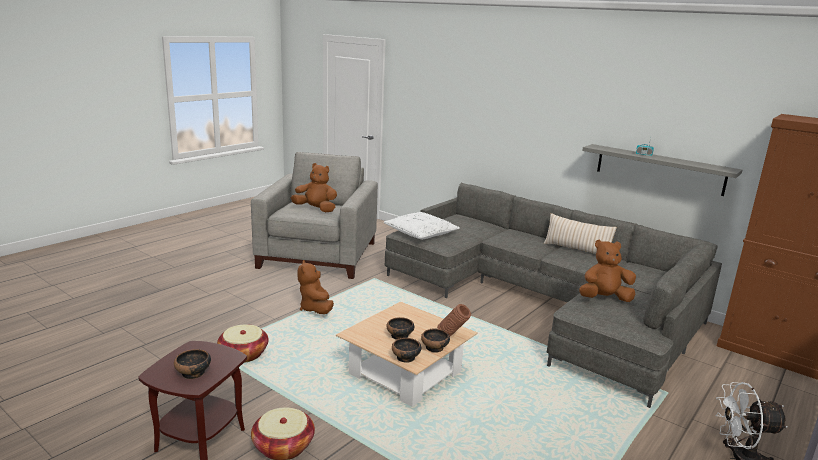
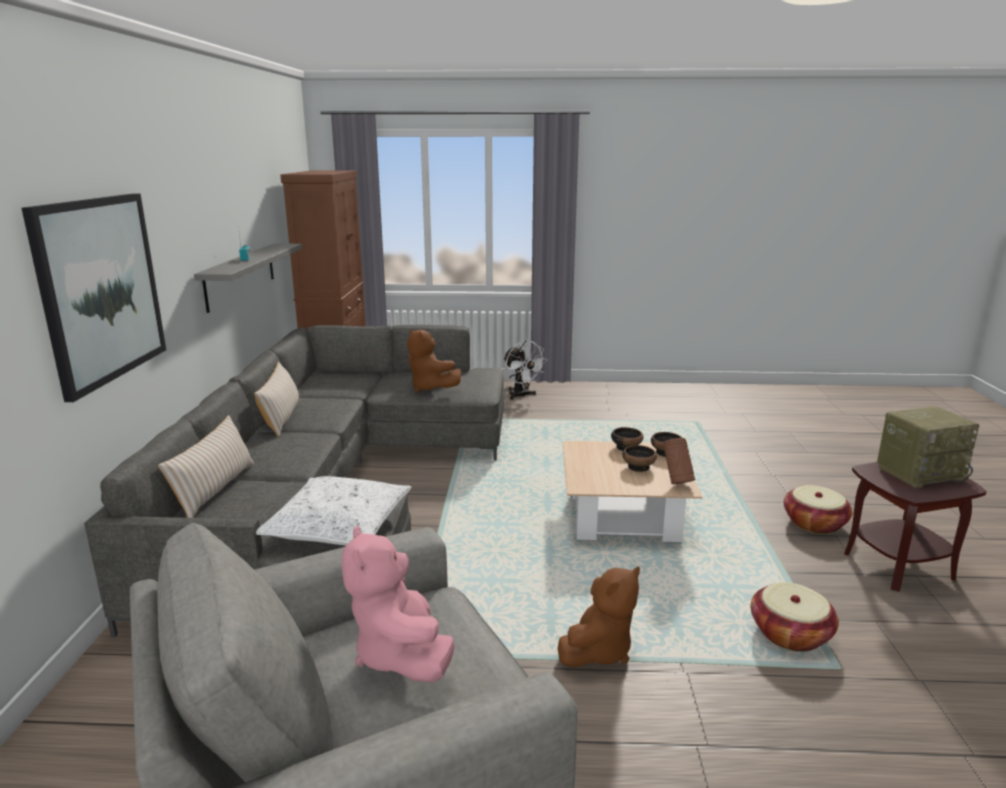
camera: 125 degrees left, 0 degrees up
bowl [174,349,211,379] -> radio [877,406,979,488]
brown plush toy [291,163,337,212] -> pink plush toy [342,525,455,682]
brown vase [437,304,471,336] -> brown vase moved to [663,438,695,484]
none -> picture [22,194,166,402]
none -> beige pillow [158,415,254,518]

